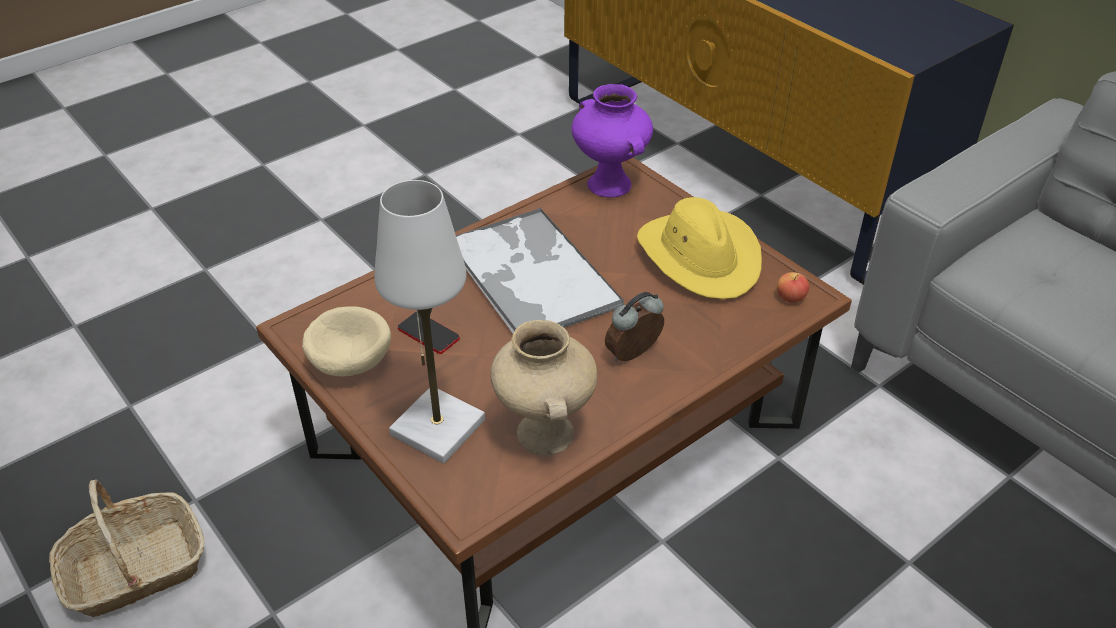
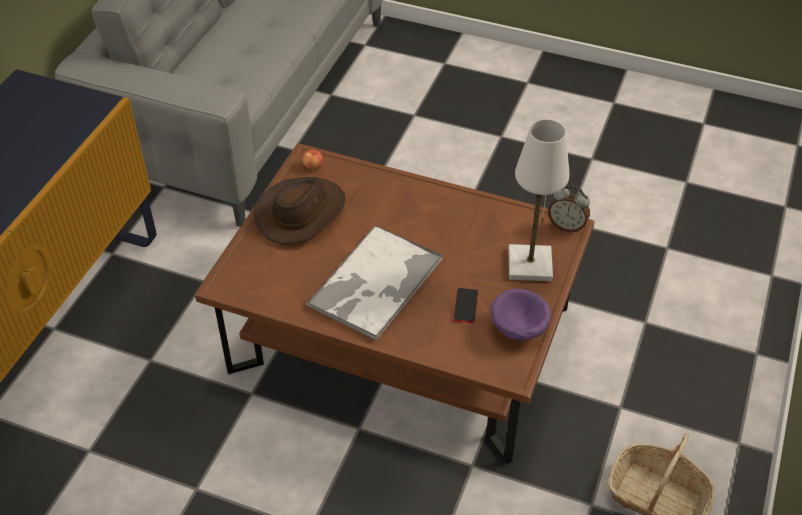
camera: 120 degrees left, 5 degrees up
beige bowl [302,306,391,377] -> purple bowl [491,289,551,340]
beige vase [490,320,597,455] -> none
purple vase [571,84,653,198] -> none
alarm clock [605,292,664,361] -> alarm clock moved to [548,185,590,232]
yellow hat [637,197,762,299] -> brown hat [254,177,345,244]

